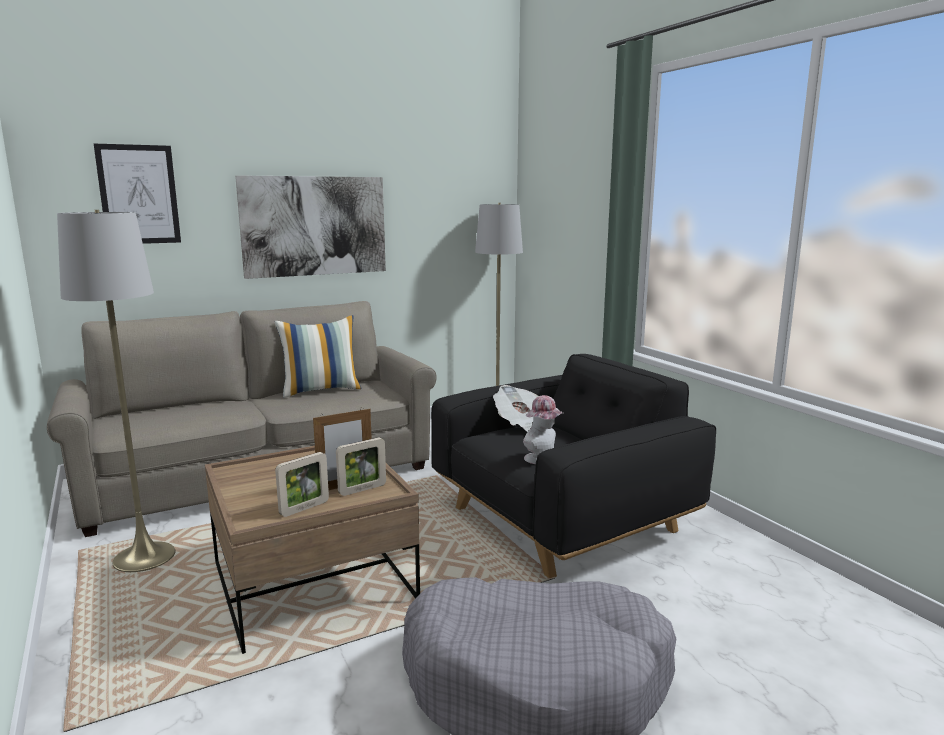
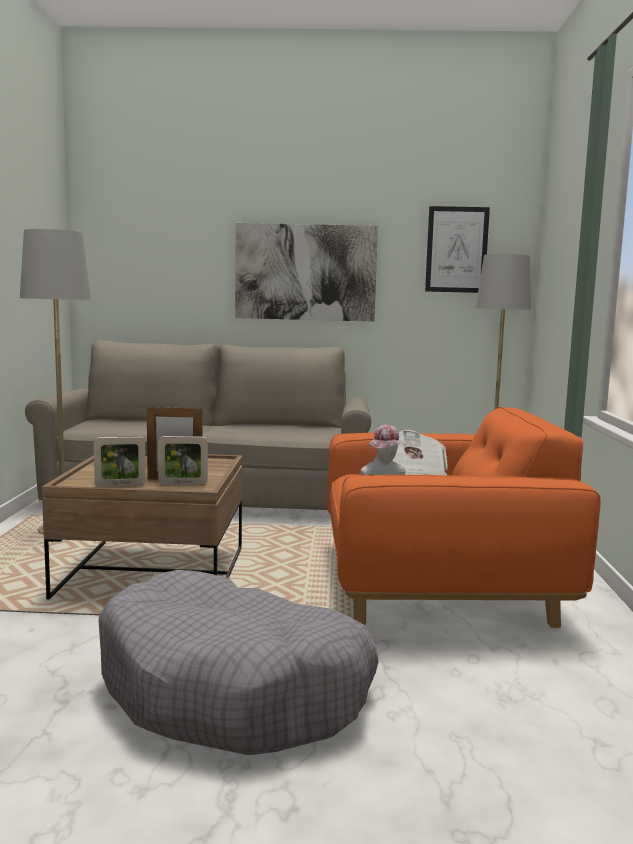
camera: 30 degrees right, 5 degrees down
picture [94,144,181,244] -> picture moved to [425,206,490,293]
pillow [275,315,362,398] -> none
black armchair [431,354,716,578] -> orange armchair [327,407,601,628]

